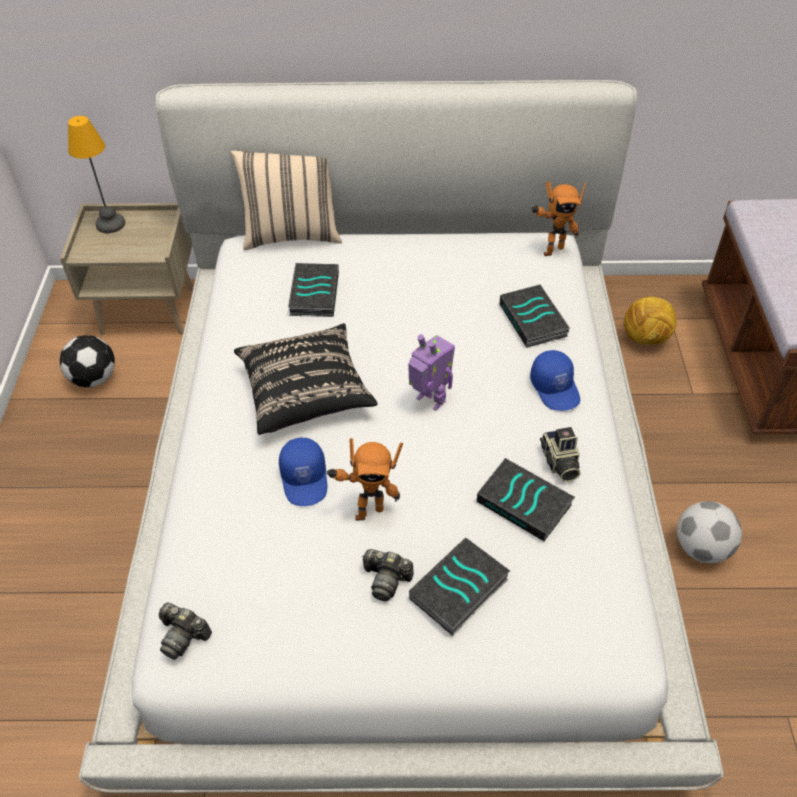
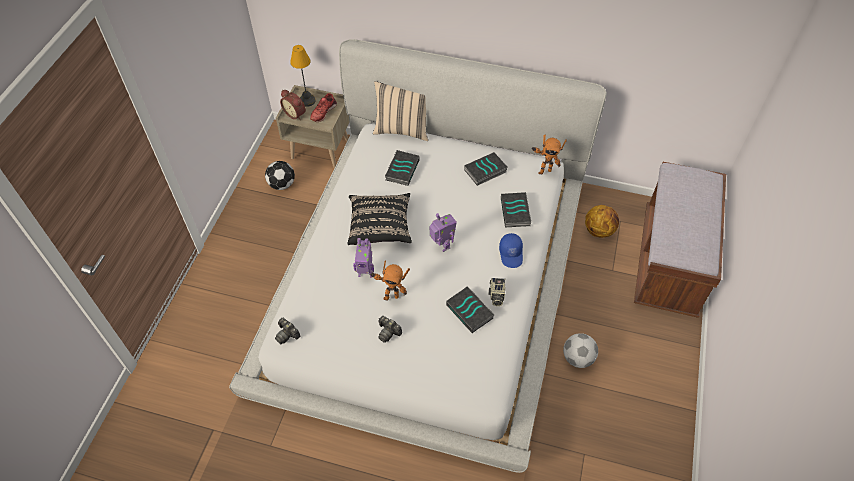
camera: 15 degrees right, 5 degrees up
blue cap [279,438,327,506] -> toy robot [353,238,374,278]
book [409,537,510,636] -> book moved to [464,152,508,186]
football [624,296,677,345] -> basketball [585,205,619,238]
none -> alarm clock [280,90,306,120]
none -> red shoe [310,93,337,122]

